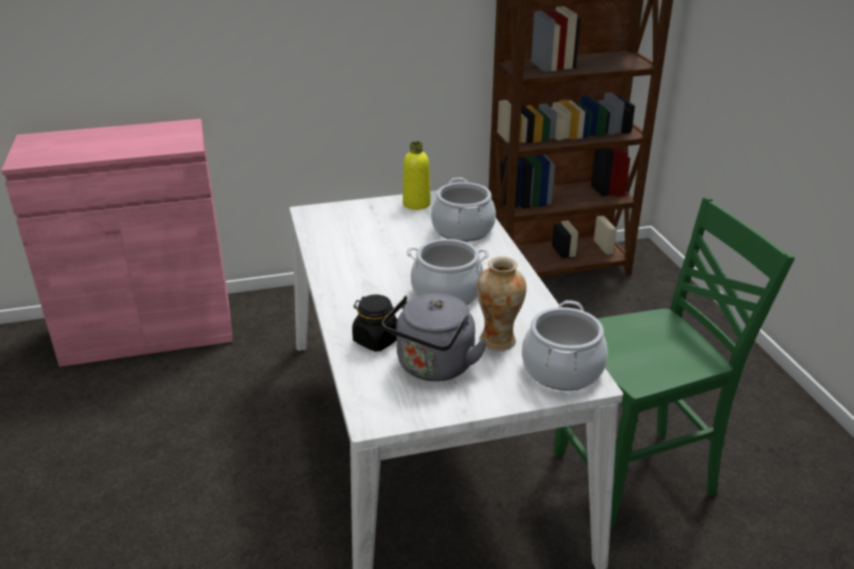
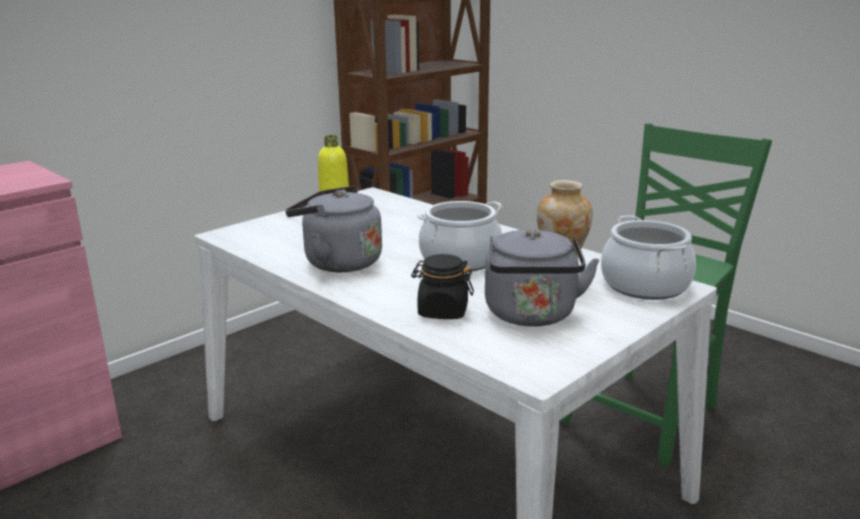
camera: 30 degrees left, 10 degrees down
cooking pot [431,178,496,242] -> none
none -> grey kettle [285,186,382,272]

